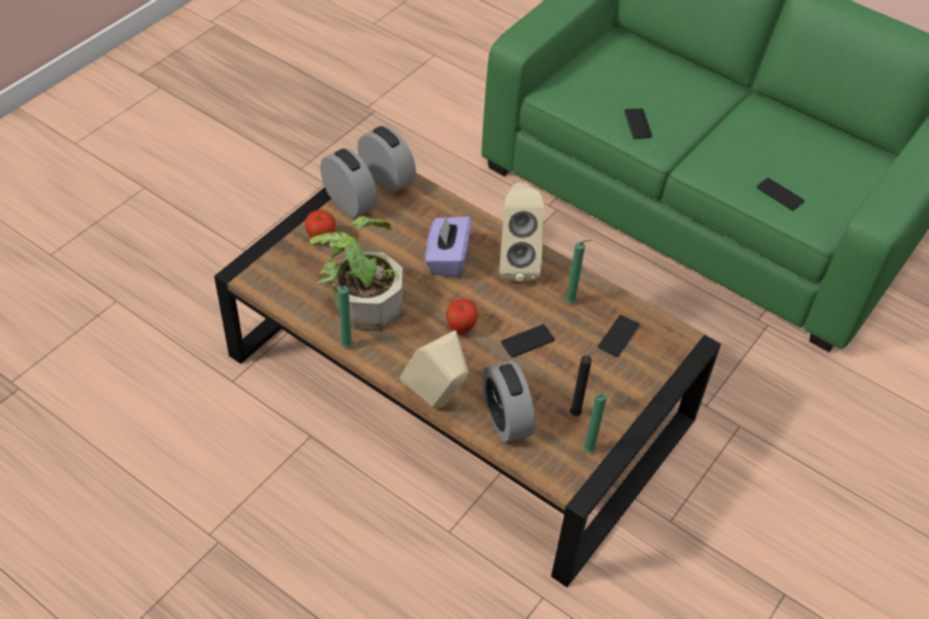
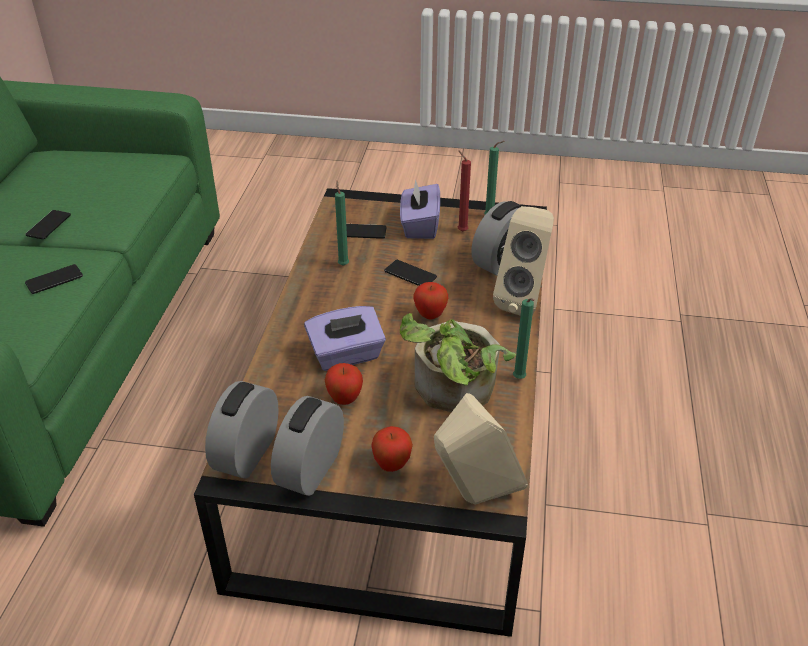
camera: 115 degrees left, 10 degrees down
beige speaker [499,182,544,282] -> beige speaker moved to [434,393,528,505]
black candle [570,349,597,416] -> red candle [458,151,471,232]
phone [756,177,804,210] -> phone moved to [25,210,71,239]
none -> apple [325,363,363,405]
none -> purple tissue box [400,179,440,239]

